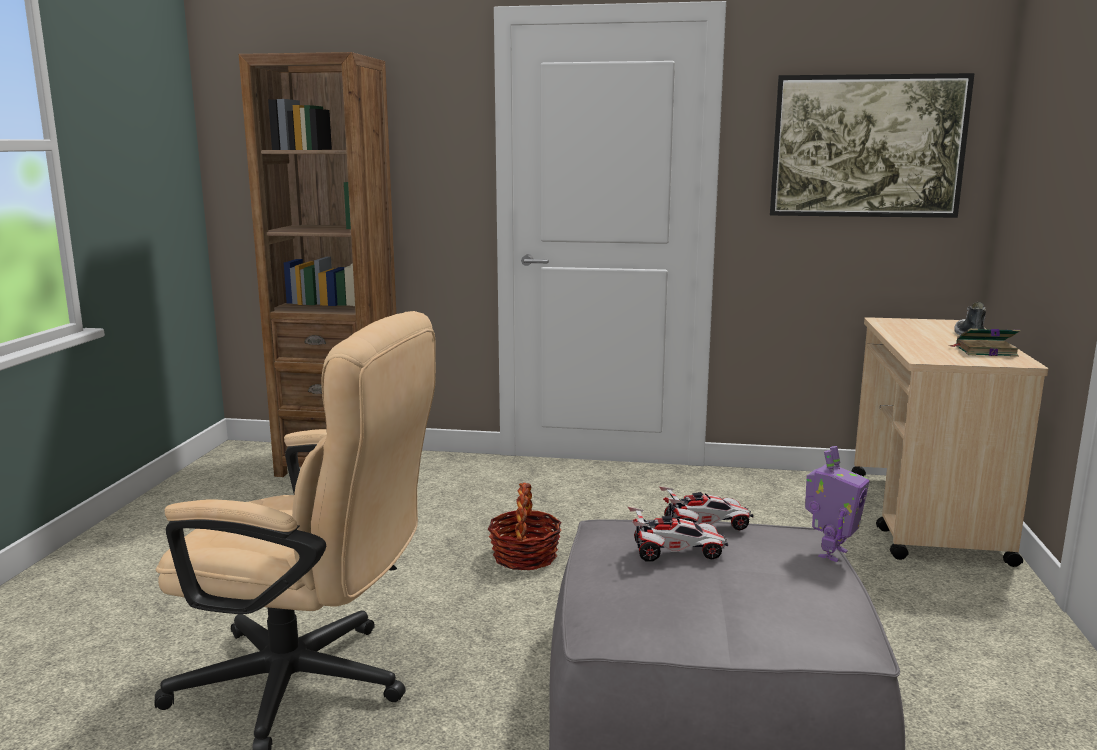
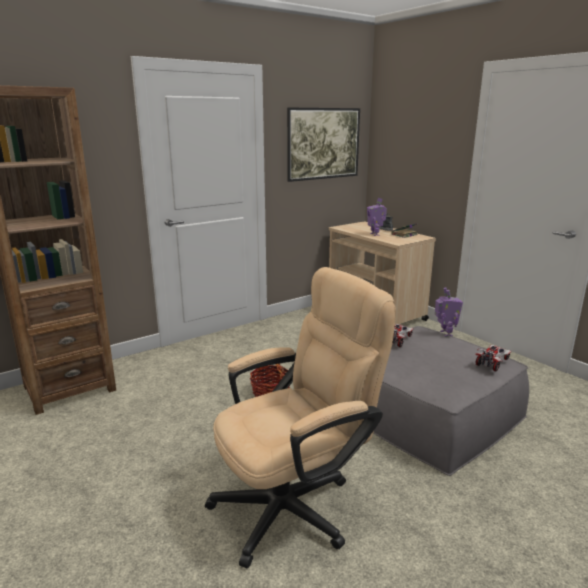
camera: 45 degrees left, 5 degrees up
toy car [628,507,728,561] -> toy car moved to [475,345,512,371]
none -> toy robot [367,198,387,236]

